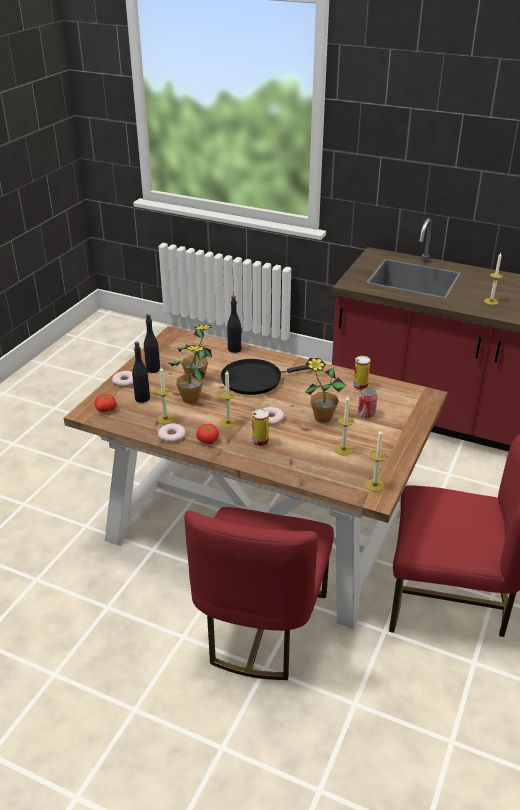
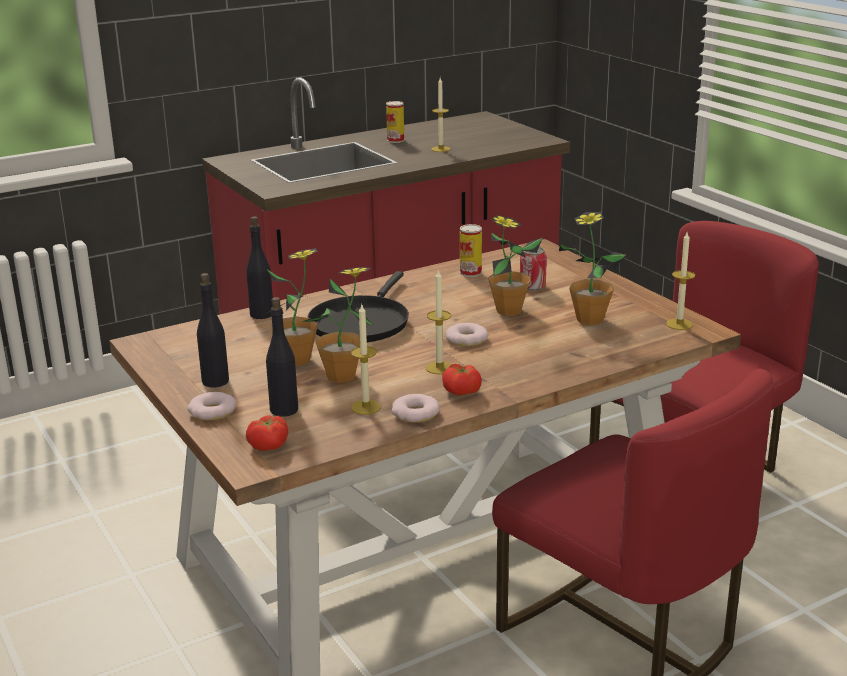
camera: 55 degrees left, 10 degrees down
can [252,409,269,447] -> can moved to [386,101,404,143]
candle [335,396,353,456] -> potted plant [559,212,626,325]

